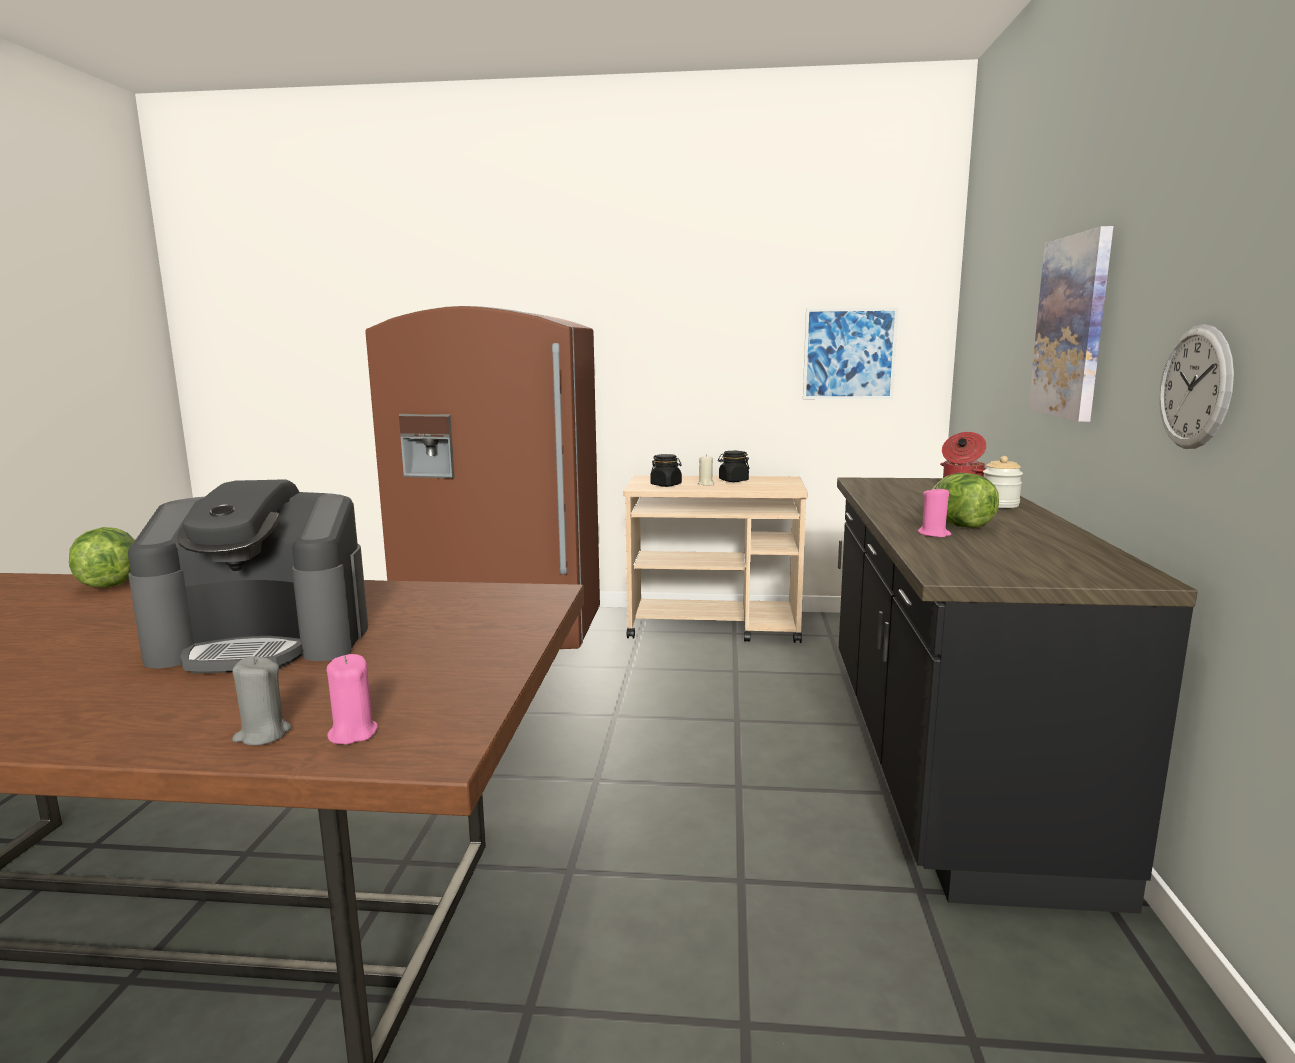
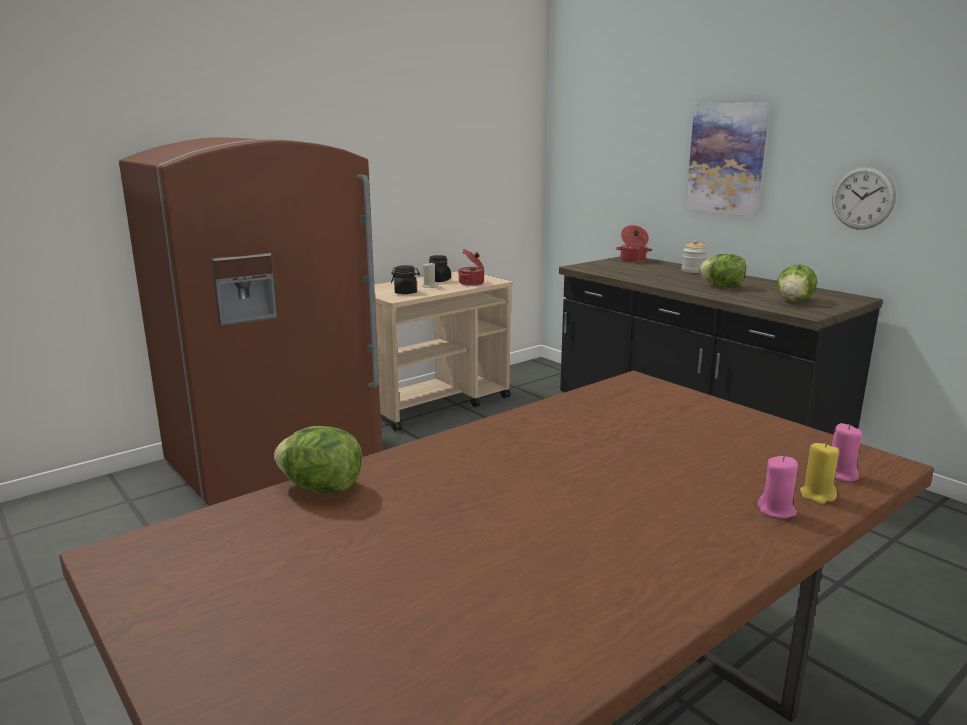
camera: 45 degrees left, 5 degrees up
coffee machine [128,479,368,673] -> none
grey candle [232,656,292,745] -> yellow candle [800,442,839,504]
picture [803,307,898,399] -> none
pink candle [918,486,951,537] -> pink candle moved to [758,456,798,518]
none -> cooking pot [458,249,484,286]
none -> lettuce [777,264,817,301]

